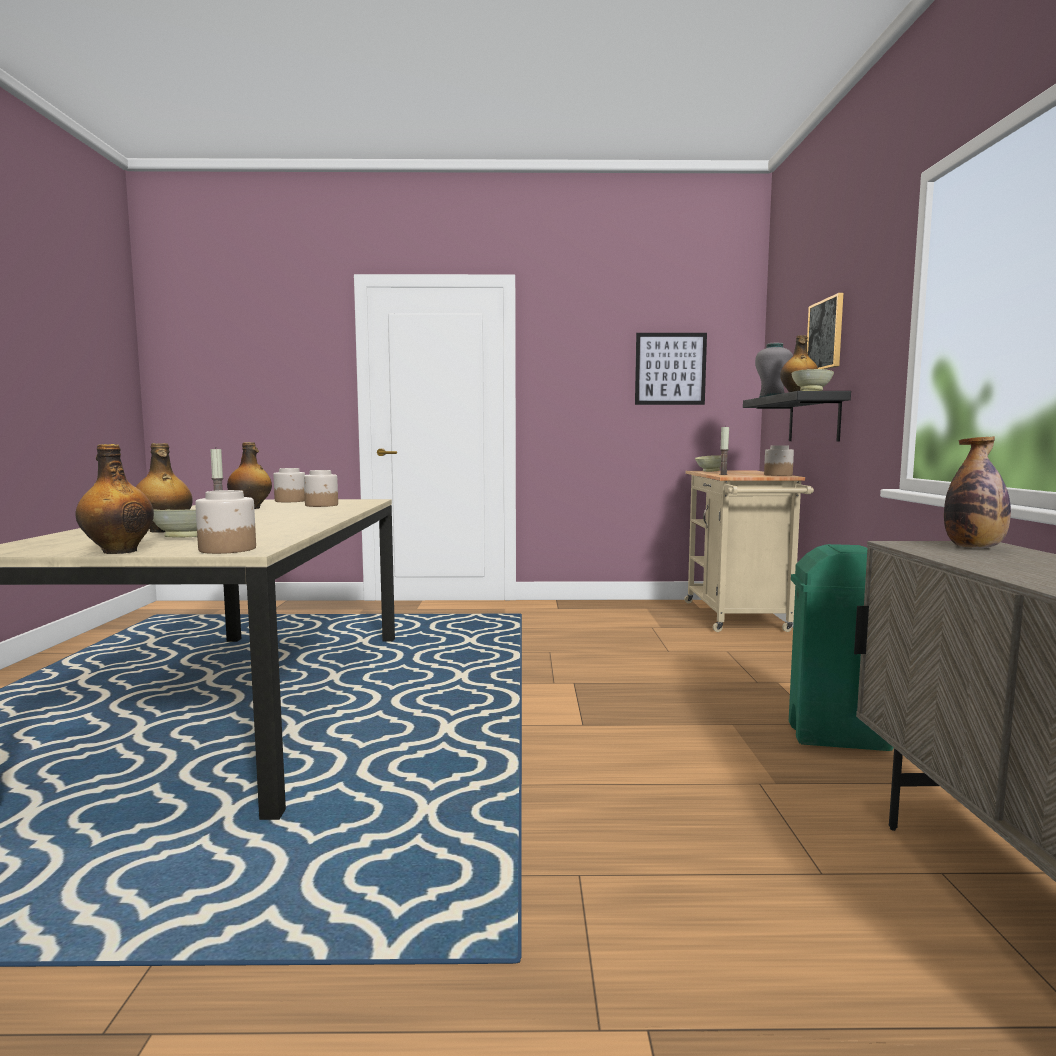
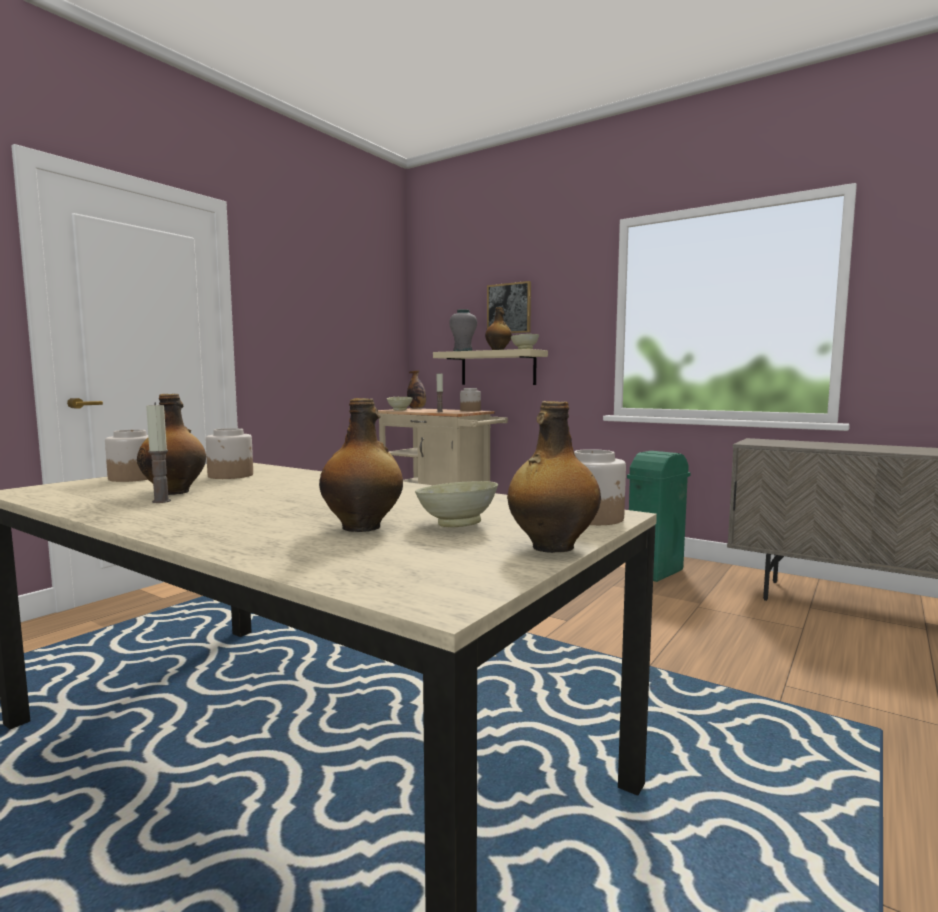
camera: 55 degrees left, 0 degrees up
picture [635,333,707,405] -> none
black shelf [743,391,851,442] -> beige shelf [433,349,548,385]
bottle [944,437,1011,548] -> bottle moved to [407,371,426,409]

